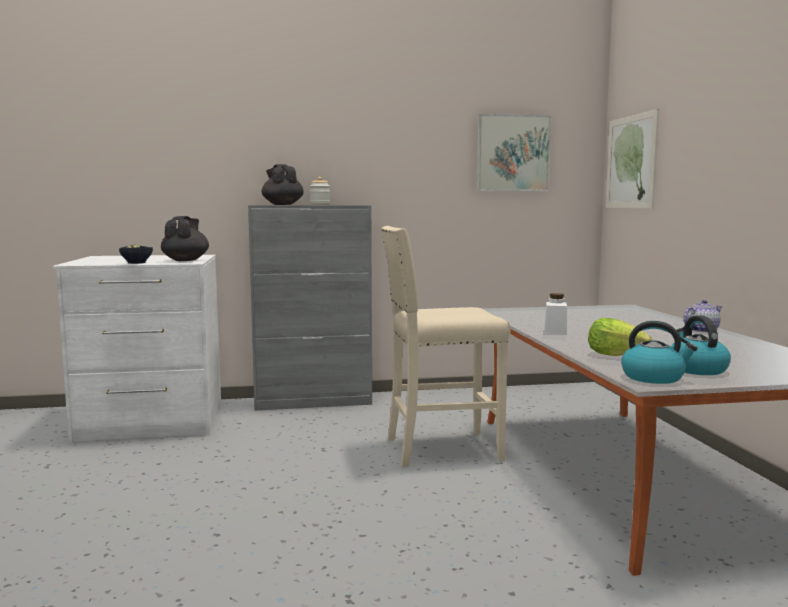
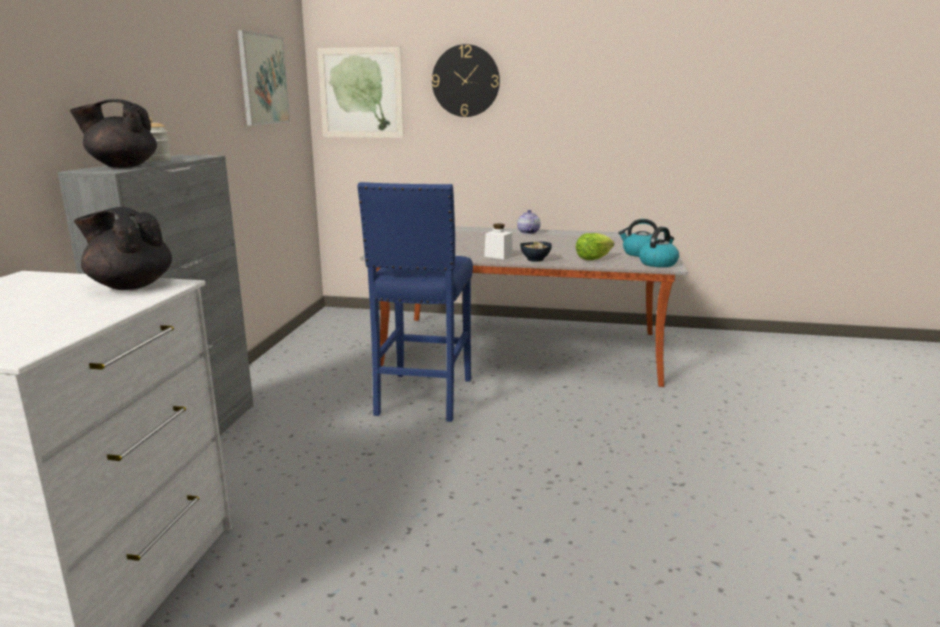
camera: 70 degrees left, 10 degrees up
bowl [119,245,153,264] -> bowl moved to [520,242,552,262]
beige stool [381,226,510,467] -> blue stool [357,182,473,422]
none -> wall clock [432,44,500,117]

